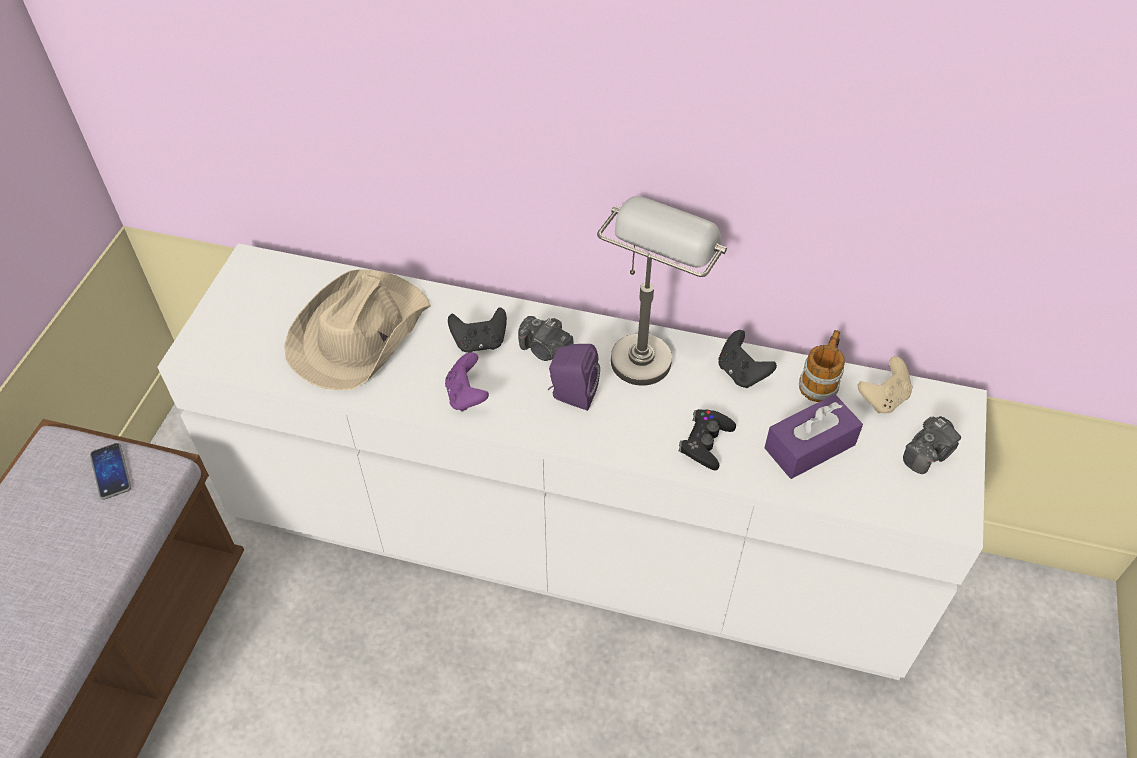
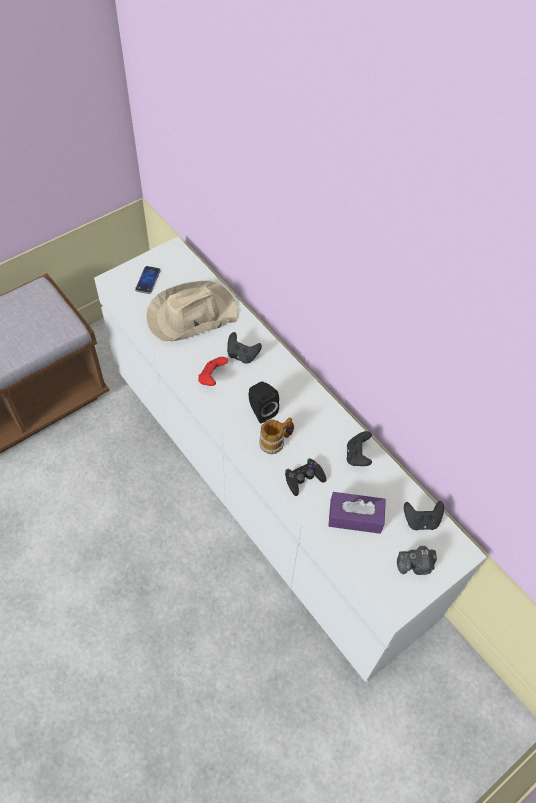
camera: 35 degrees right, 5 degrees up
phone [90,443,131,500] -> phone moved to [135,266,161,294]
purple game controller [445,352,489,411] -> red game controller [198,357,228,386]
camera [518,316,574,361] -> none
purple speaker [548,344,600,411] -> black speaker [248,382,279,423]
grey table lamp [597,196,727,386] -> none
mug [799,330,845,402] -> mug moved to [259,418,294,454]
beige game controller [858,356,913,414] -> black game controller [404,501,444,530]

